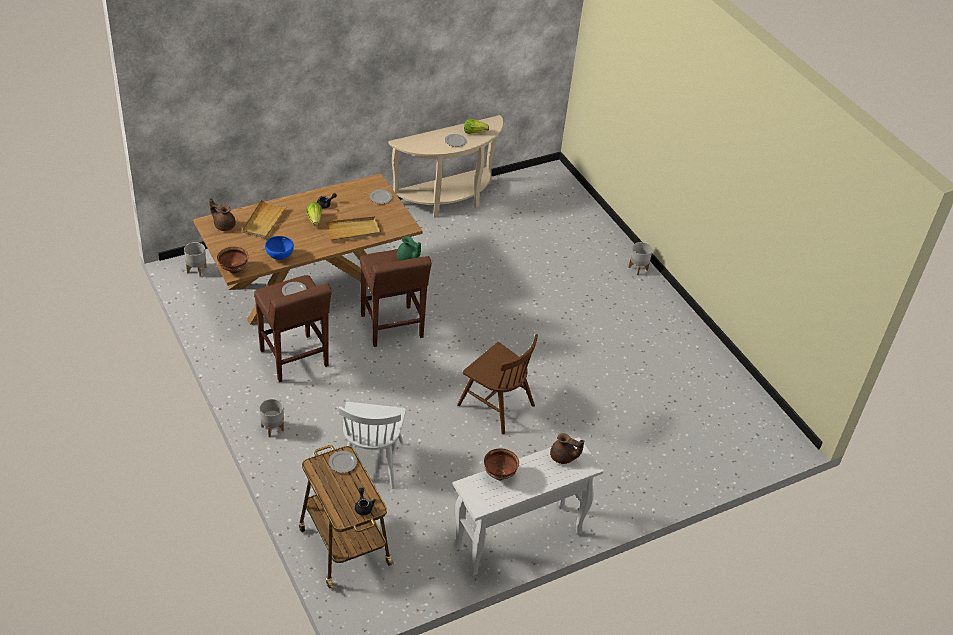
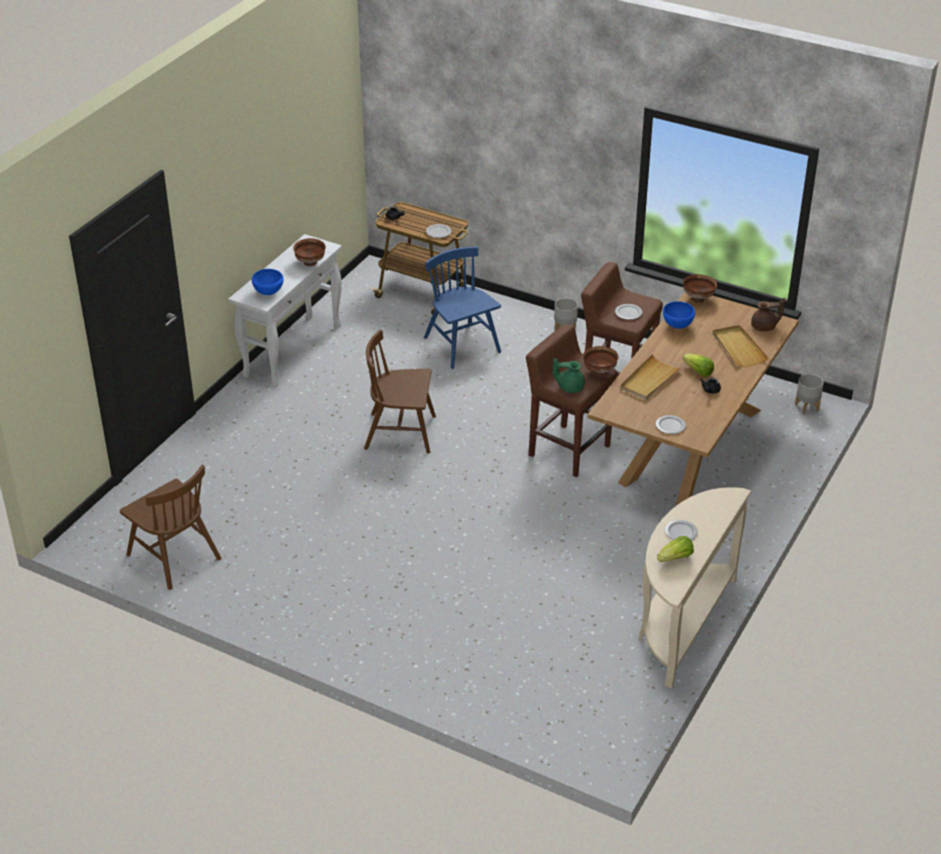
camera: 150 degrees right, 5 degrees down
white chair [339,402,406,489] -> blue chair [424,247,501,369]
brown teapot [550,433,584,464] -> blue bowl [252,269,284,295]
grey planter [628,242,652,275] -> none
none -> brown chair [120,465,221,590]
none -> brown bowl [583,346,619,377]

